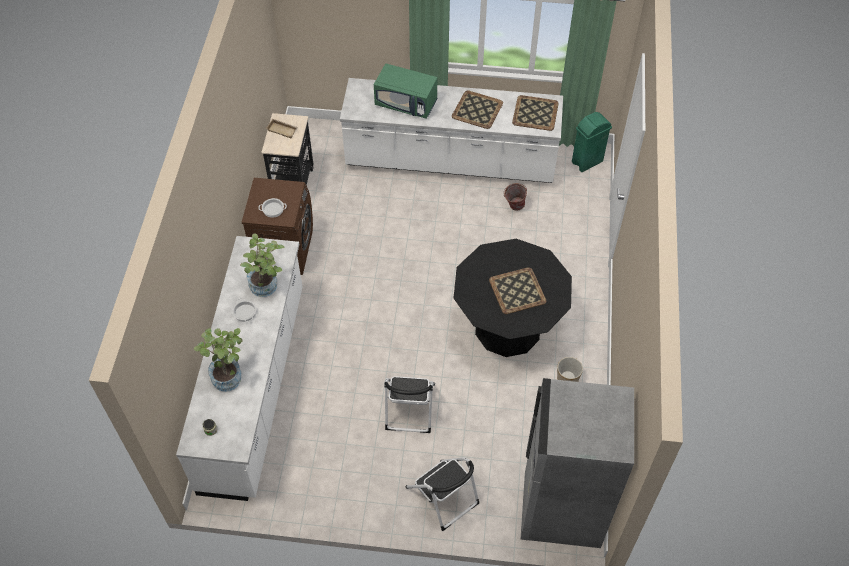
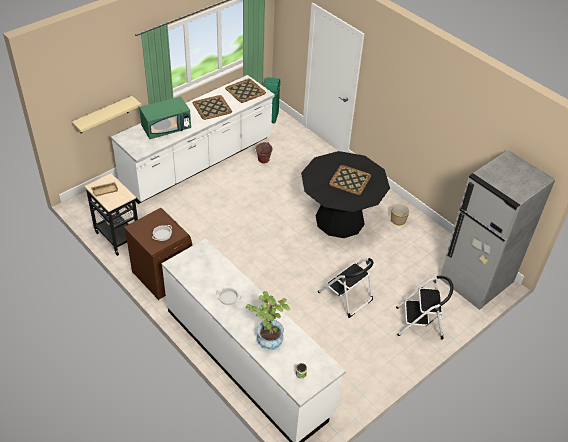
camera: 50 degrees left, 10 degrees down
potted plant [240,234,284,297] -> none
none -> beige shelf [72,96,141,133]

